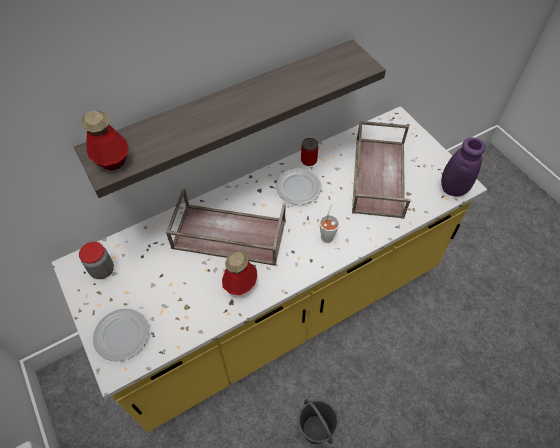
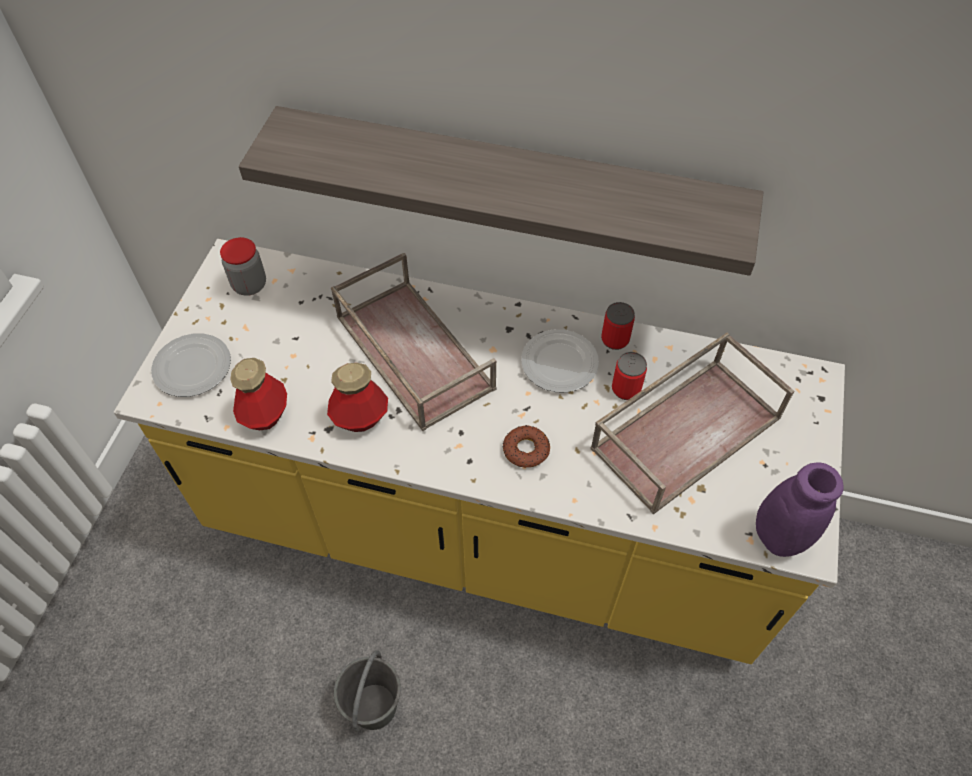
camera: 45 degrees right, 0 degrees up
bottle [81,111,129,171] -> bottle moved to [230,358,287,430]
white cup [319,204,340,243] -> donut [503,425,550,468]
none -> can [612,352,647,400]

